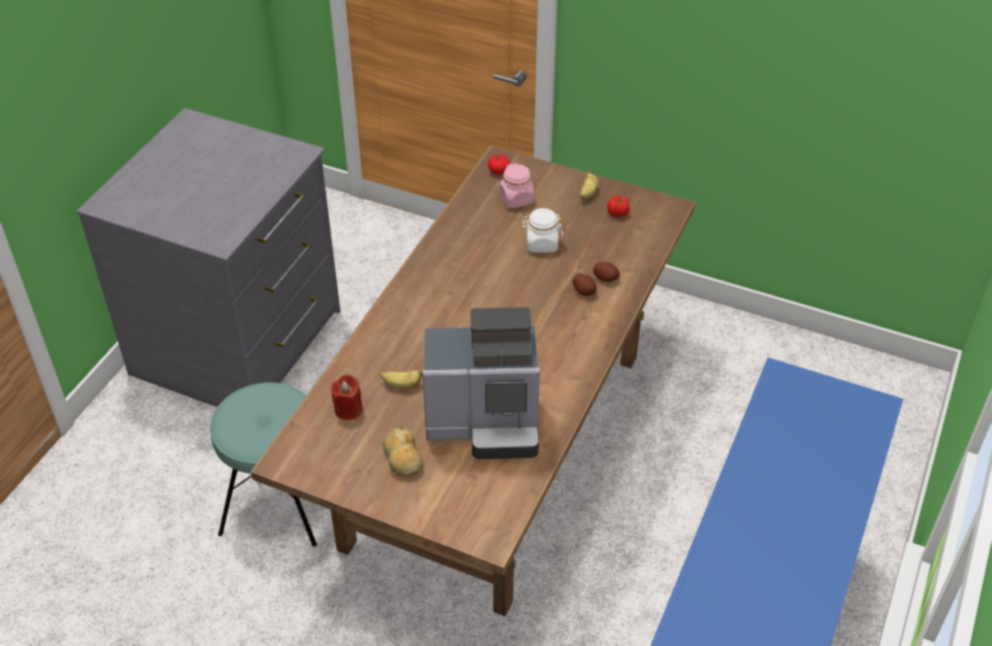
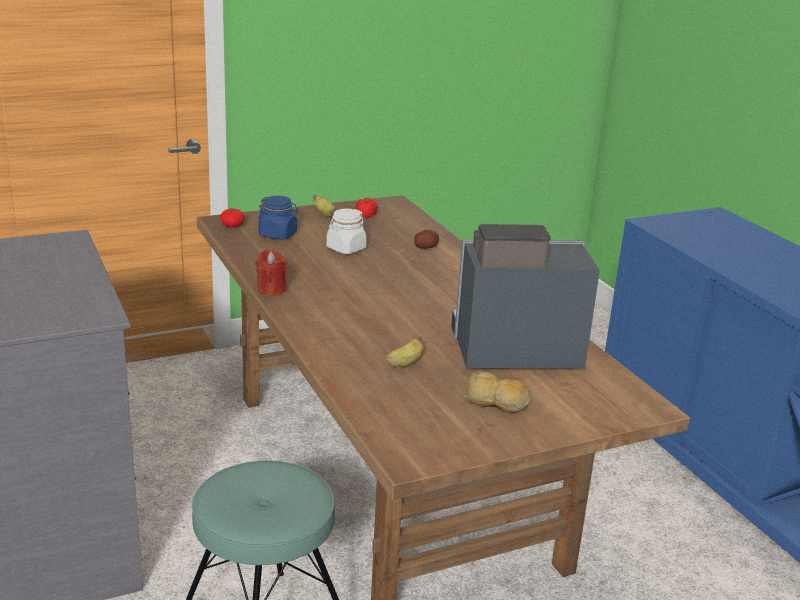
camera: 50 degrees left, 20 degrees down
red candle [331,374,363,420] -> red candle moved to [256,250,287,296]
coffee machine [422,307,540,459] -> coffee machine turned 135 degrees counterclockwise [451,224,600,369]
pink jar [499,163,535,209] -> blue jar [258,196,299,240]
potato [573,274,597,296] -> none

